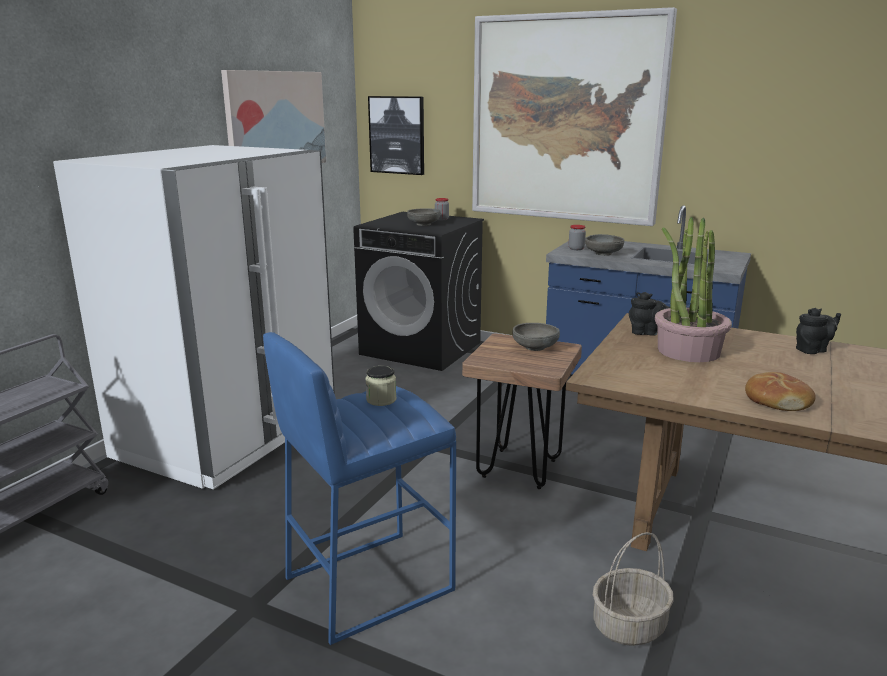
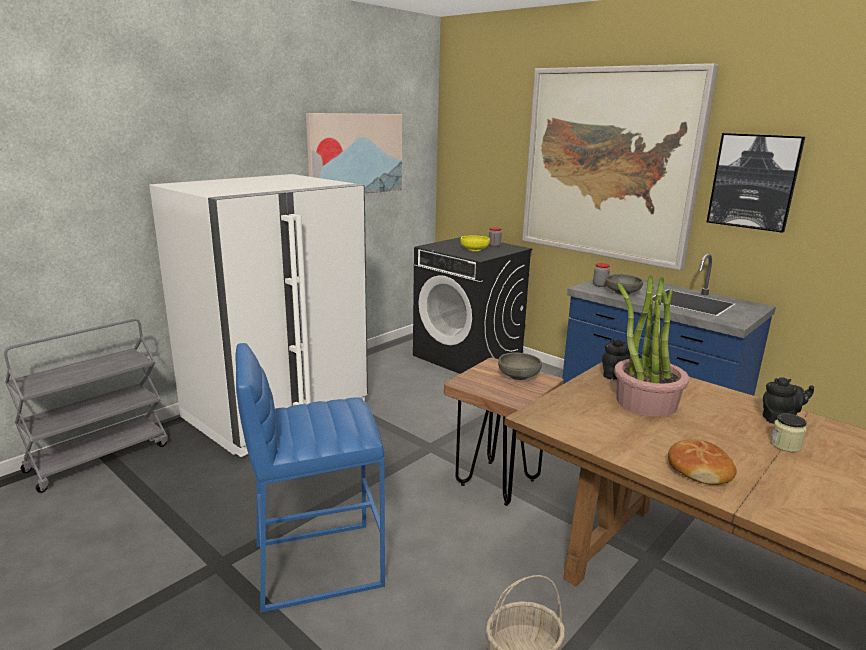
camera: 15 degrees right, 0 degrees up
jar [365,366,396,406] -> jar moved to [770,413,807,452]
picture [368,96,424,175] -> picture moved to [707,133,805,233]
grey bowl [407,208,441,226] -> yellow bowl [460,235,490,251]

